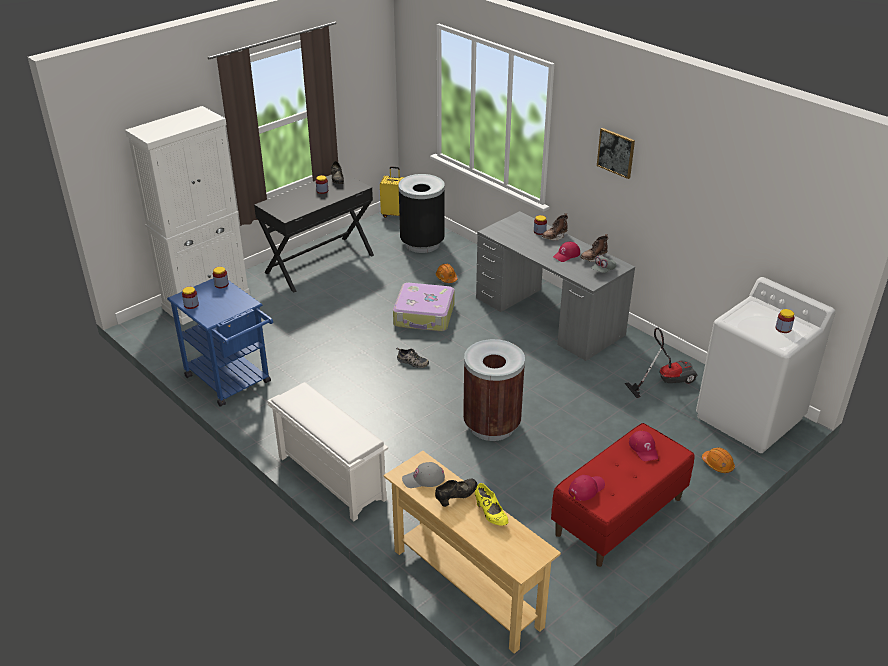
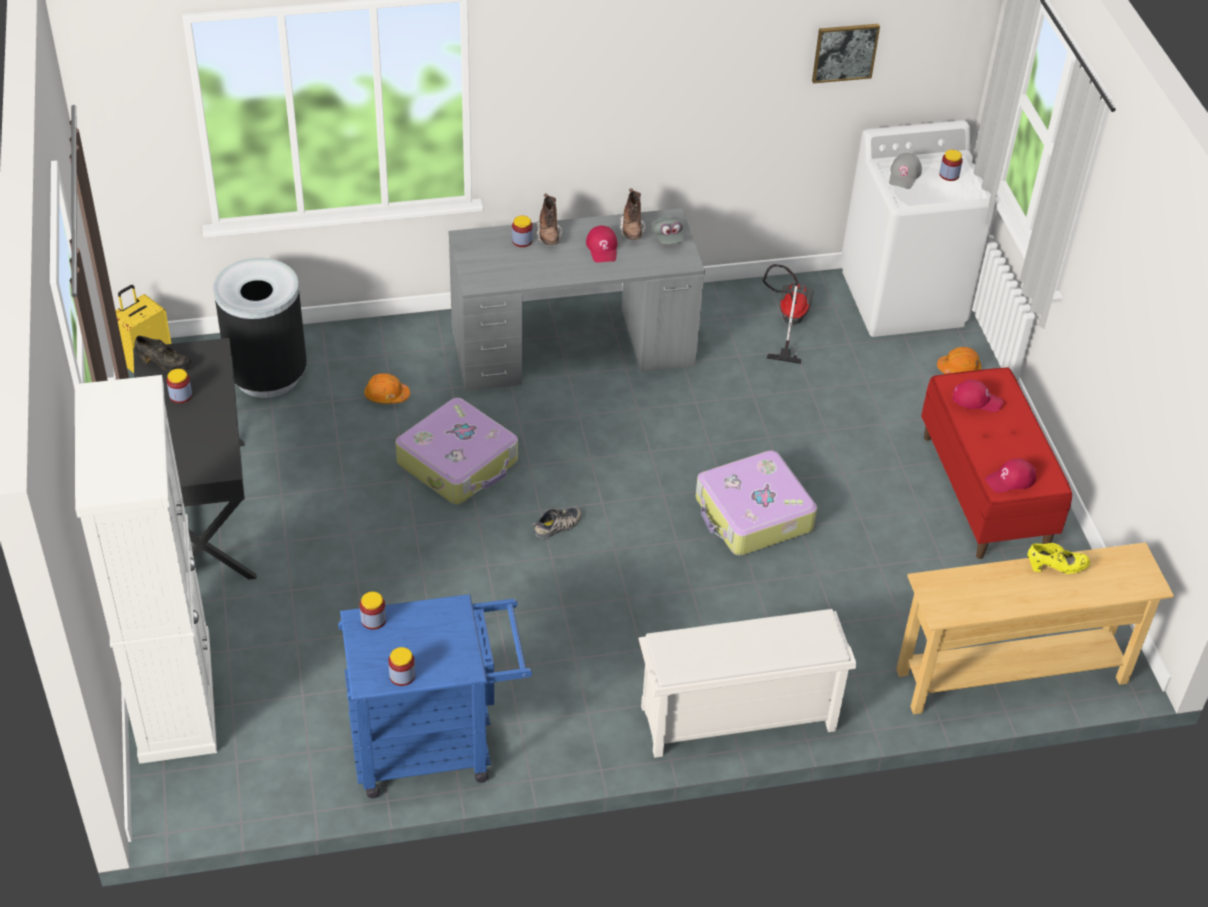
camera: 60 degrees left, 10 degrees up
grey cap [402,462,445,488] -> grey cap moved to [889,153,922,189]
black shoe [435,479,478,507] -> none
brown trash can [463,339,525,441] -> suitcase [695,450,817,556]
red cap [569,475,605,501] -> red cap turned 105 degrees counterclockwise [985,458,1036,493]
picture [597,128,635,179] -> picture moved to [812,24,880,83]

